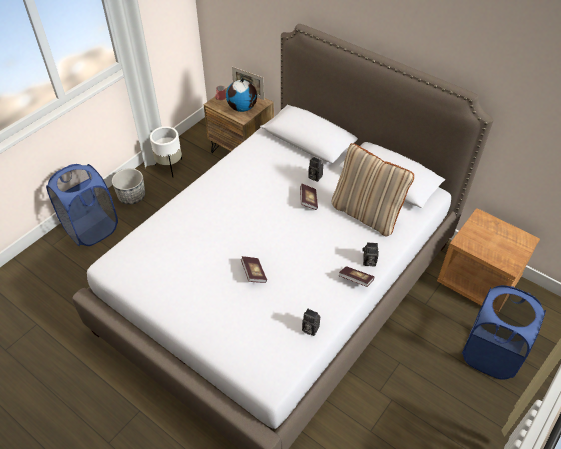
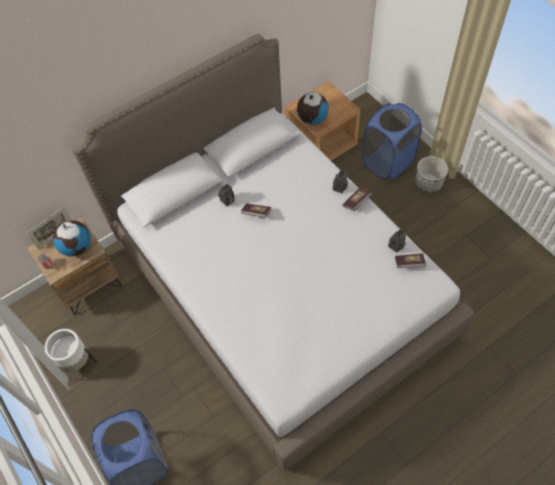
camera: 70 degrees left, 10 degrees up
planter [112,168,145,205] -> planter moved to [415,156,448,193]
book [241,256,267,283] -> book moved to [395,253,426,268]
beige pillow [332,143,414,237] -> none
none -> globe [297,92,329,125]

